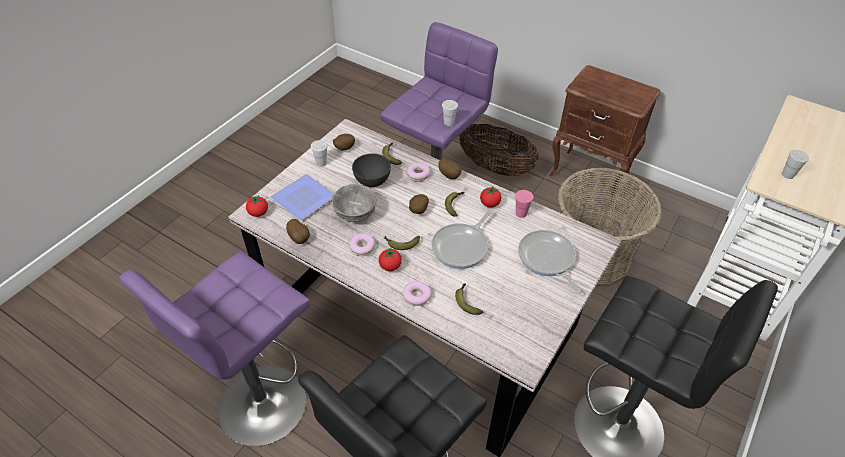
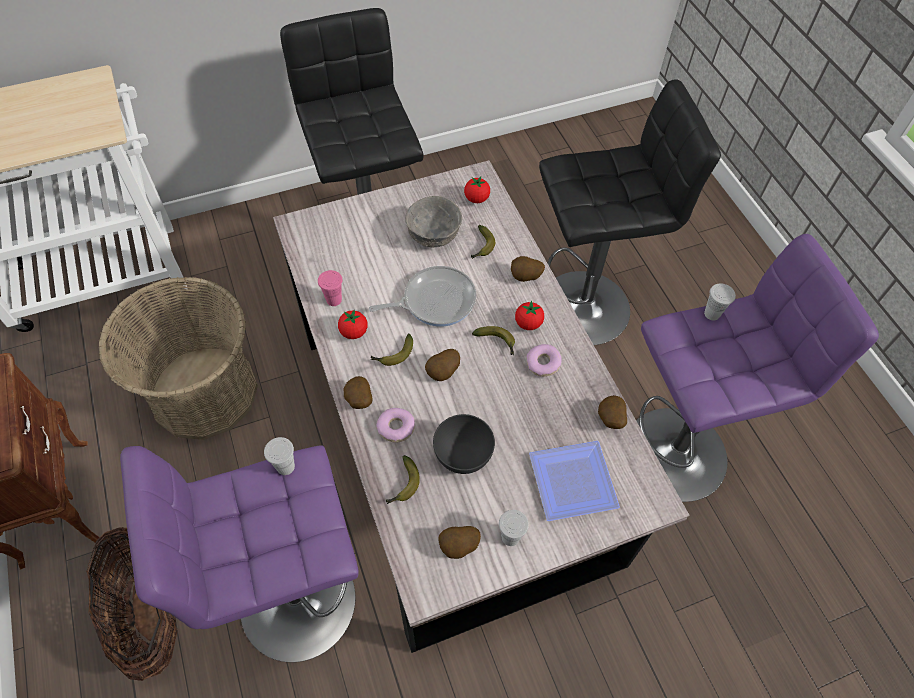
camera: 145 degrees left, 10 degrees up
tomato [246,195,268,217] -> tomato moved to [464,177,490,203]
grey bowl [332,184,377,222] -> grey bowl moved to [405,196,462,248]
donut [403,281,432,306] -> potato [511,256,545,282]
frying pan [518,230,581,294] -> none
white cup [782,150,809,179] -> white cup moved to [704,284,736,320]

